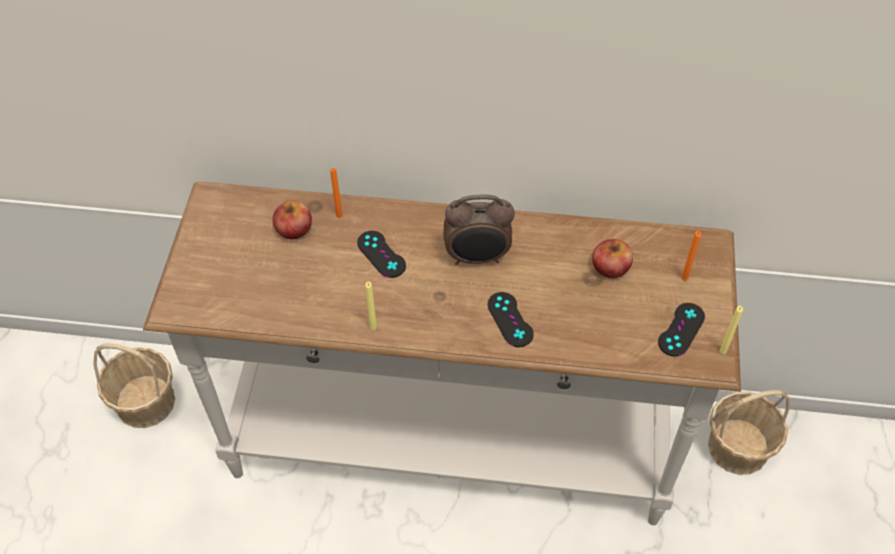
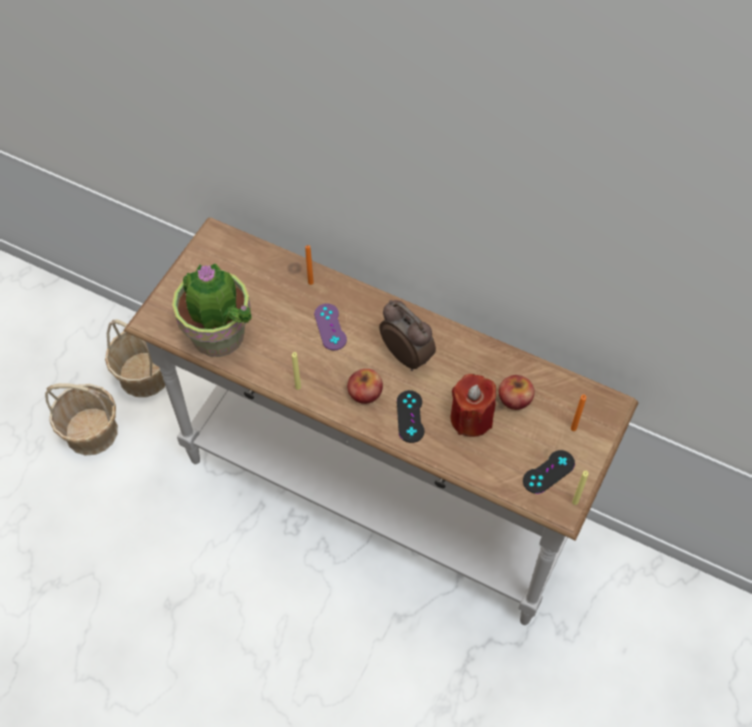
camera: 20 degrees right, 5 degrees up
apple [273,200,312,239] -> apple moved to [347,369,383,404]
black game controller [357,231,406,278] -> purple game controller [314,303,347,351]
alarm clock [443,195,515,265] -> alarm clock turned 150 degrees counterclockwise [379,300,436,371]
basket [708,390,790,475] -> basket moved to [45,383,118,456]
none -> potted plant [172,262,252,357]
none -> red candle [450,374,496,437]

